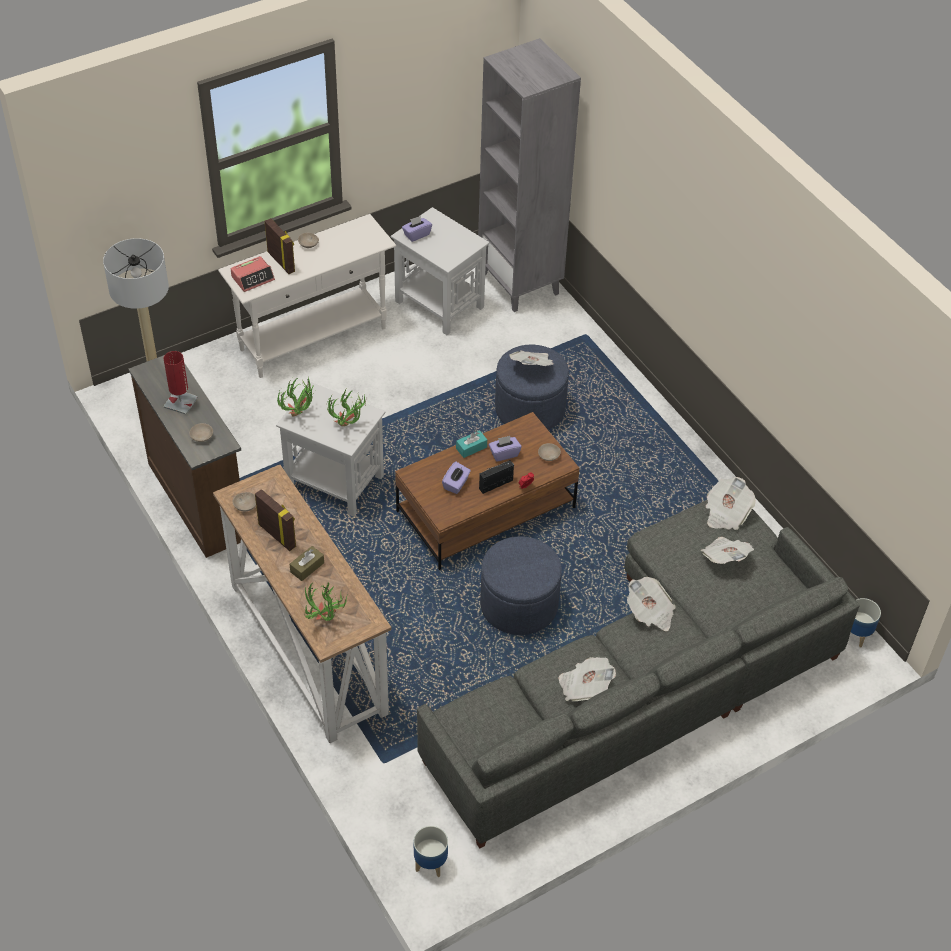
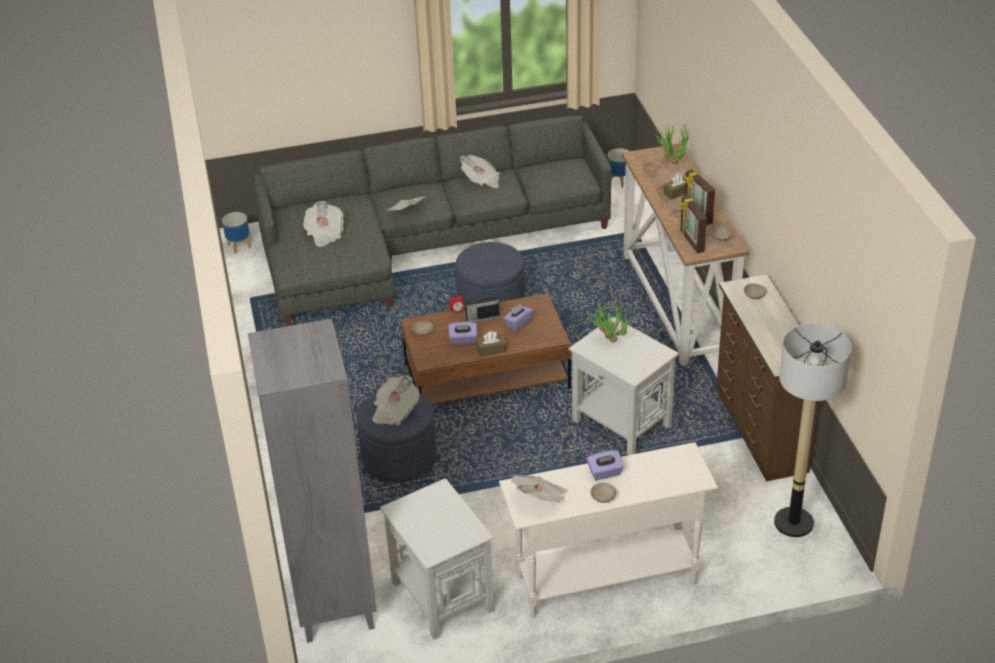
camera: 160 degrees left, 10 degrees down
red table lamp [163,351,198,415] -> none
alarm clock [231,256,275,292] -> none
picture frame [265,218,295,274] -> picture frame moved to [680,195,707,254]
potted plant [277,377,316,417] -> none
purple tissue box [402,216,432,242] -> purple tissue box moved to [587,450,624,480]
turquoise tissue box [456,430,487,458] -> brown tissue box [476,331,506,357]
newspaper [705,477,756,530] -> newspaper moved to [511,475,568,503]

